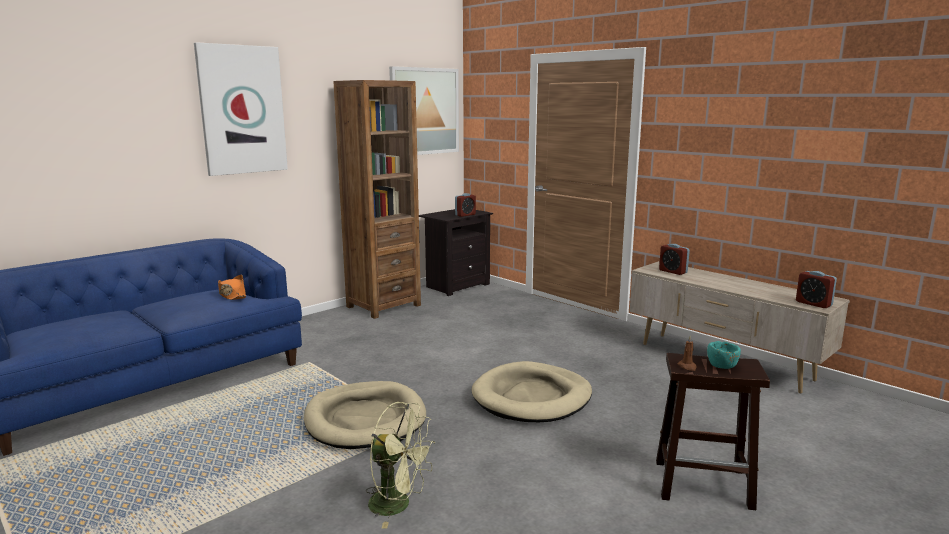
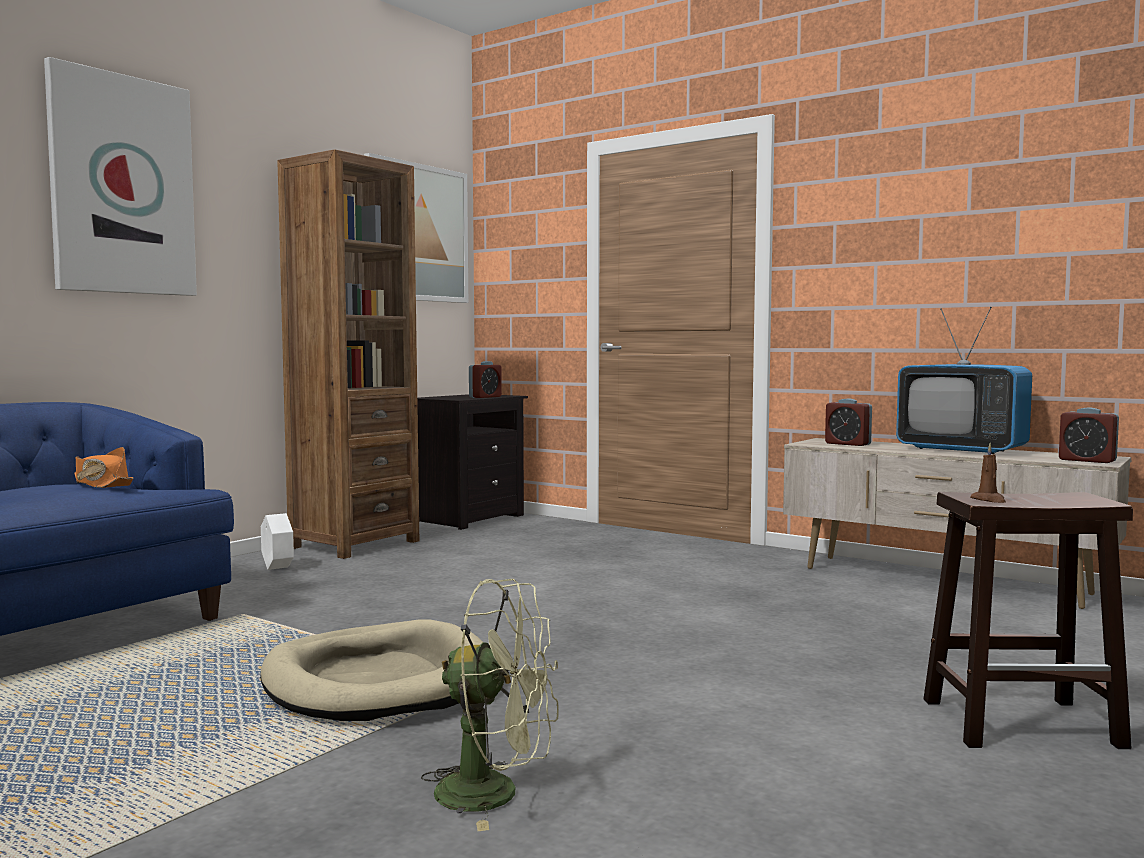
camera: 10 degrees left, 10 degrees down
beige dog bed [472,361,592,422] -> none
turquoise bowl [707,341,741,369] -> none
none -> white planter [261,513,294,570]
none -> television [896,307,1032,454]

